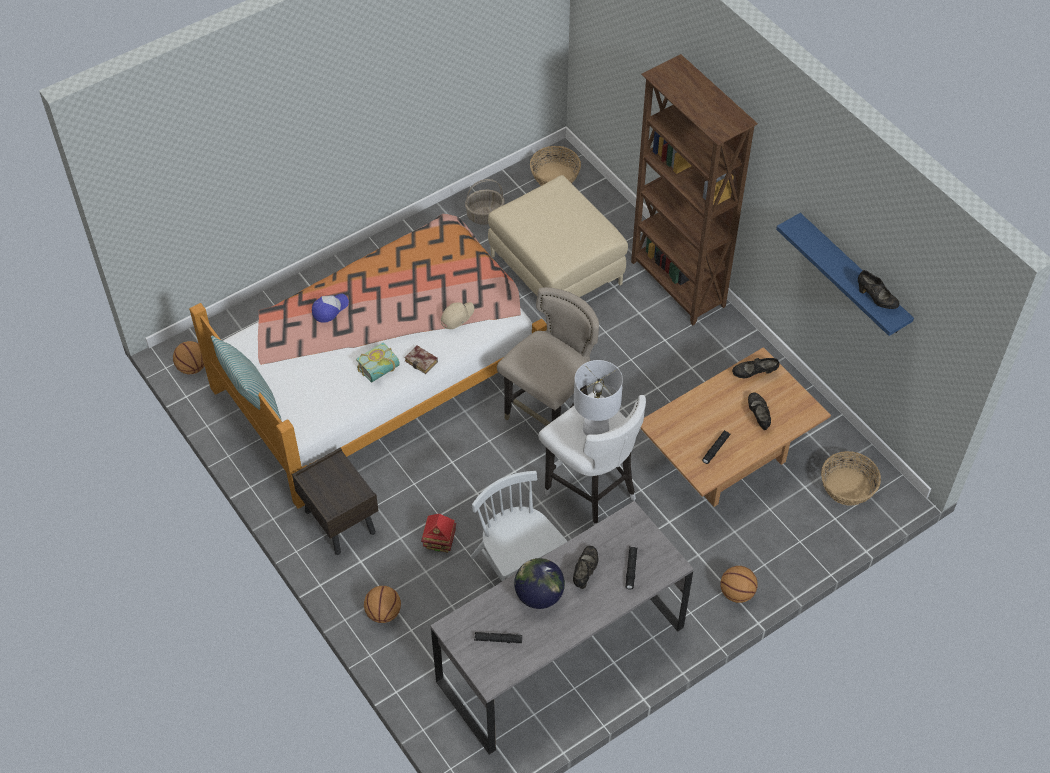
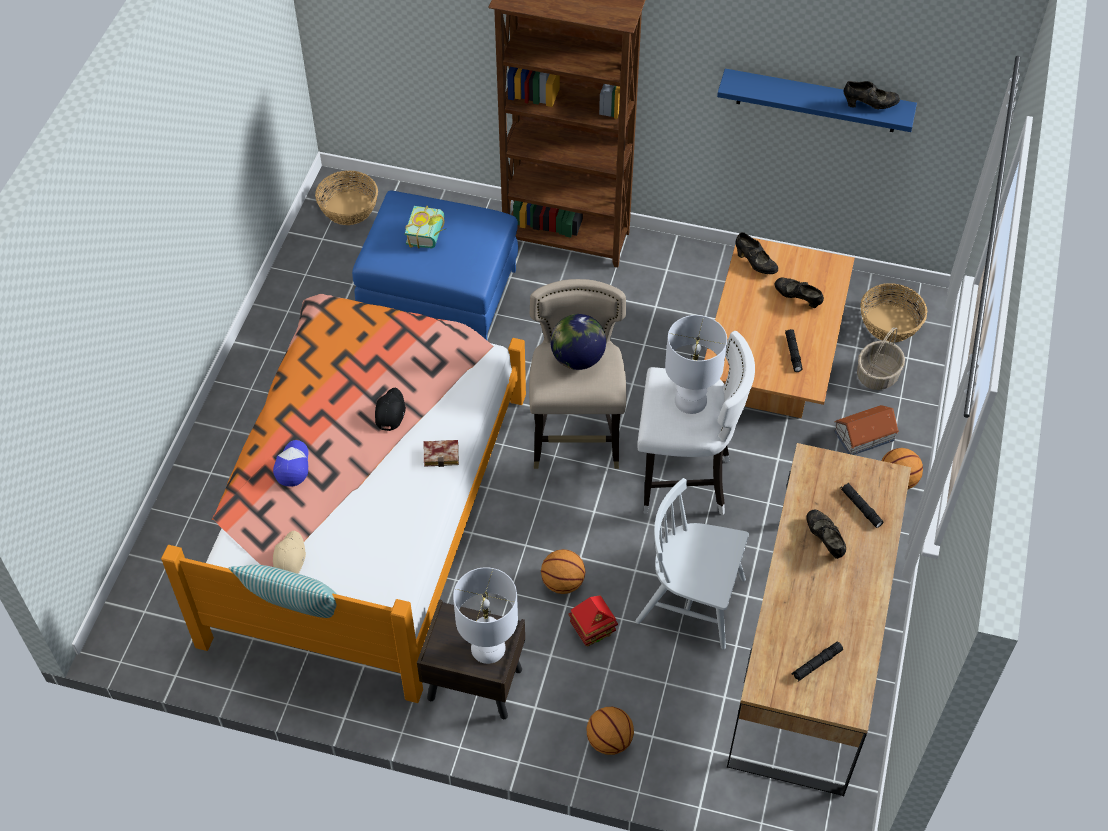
camera: 40 degrees left, 0 degrees up
basketball [173,341,204,374] -> basketball moved to [541,549,585,594]
book [356,343,400,382] -> book moved to [405,206,445,249]
grey desk [430,501,694,755] -> brown desk [727,443,911,796]
beige cap [441,302,474,329] -> beige cap moved to [273,531,306,574]
basket [465,179,505,225] -> basket moved to [857,327,905,390]
beige ottoman [488,175,628,297] -> blue ottoman [352,191,518,340]
globe [514,558,565,609] -> globe moved to [550,314,606,370]
black shoe [732,358,779,378] -> black shoe turned 90 degrees counterclockwise [736,232,778,274]
none -> black cap [375,388,406,431]
none -> white table lamp [453,567,518,664]
none -> toy house [834,405,899,455]

